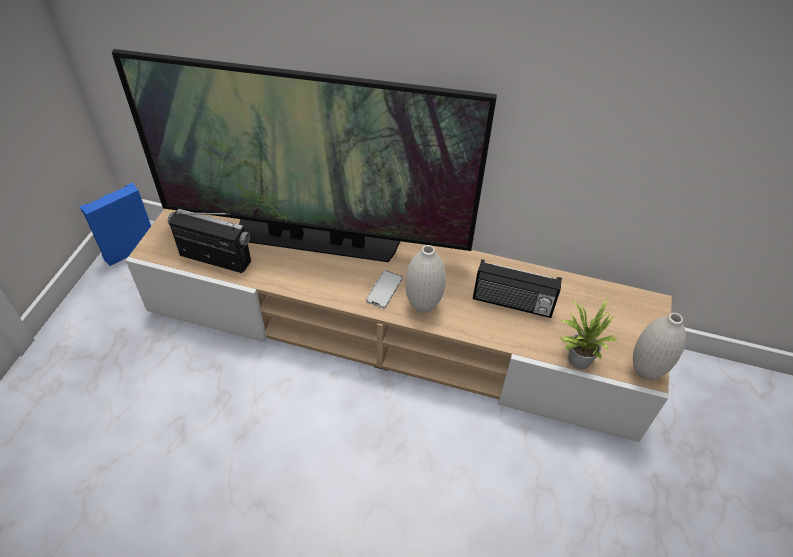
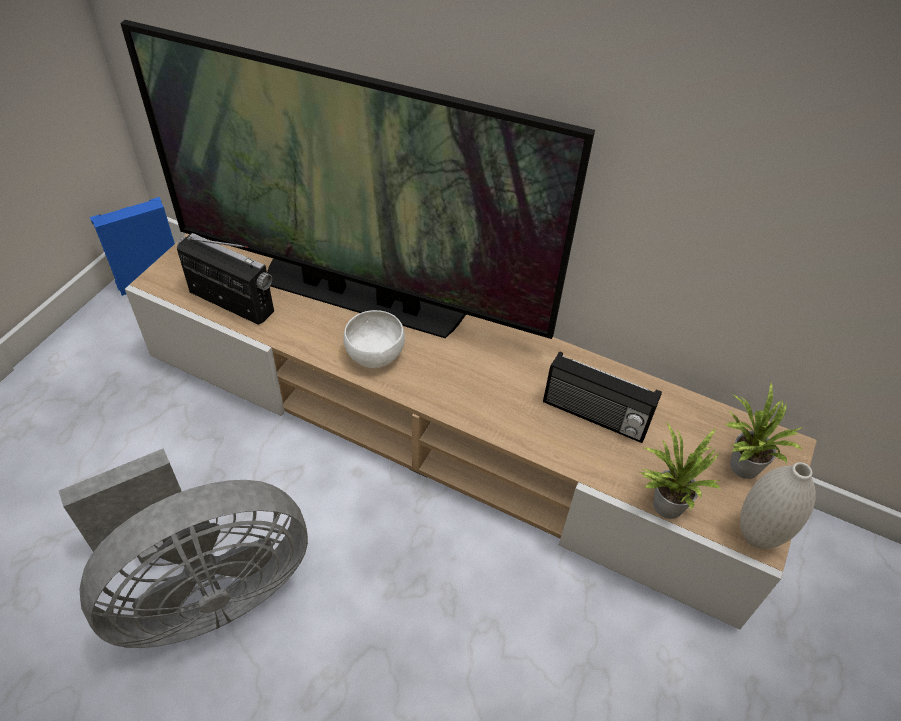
camera: 10 degrees right, 0 degrees up
phone [366,270,403,308] -> none
white vase [405,245,446,313] -> none
none -> grey fan [59,448,308,648]
none -> white bowl [343,310,405,368]
none -> potted plant [725,383,803,479]

